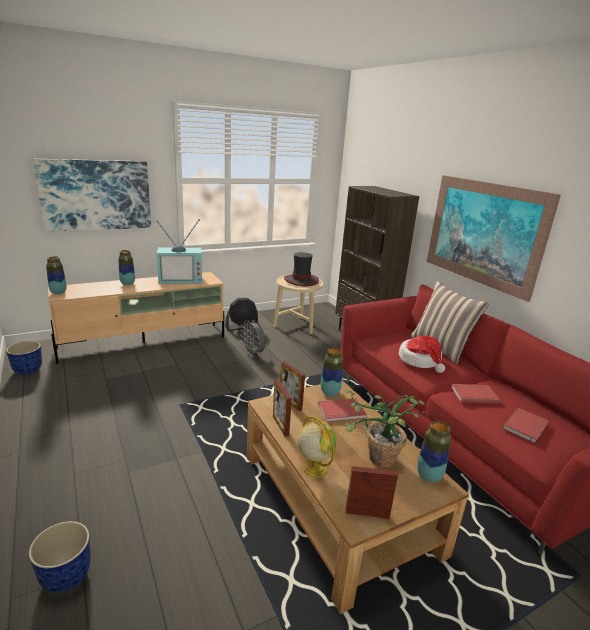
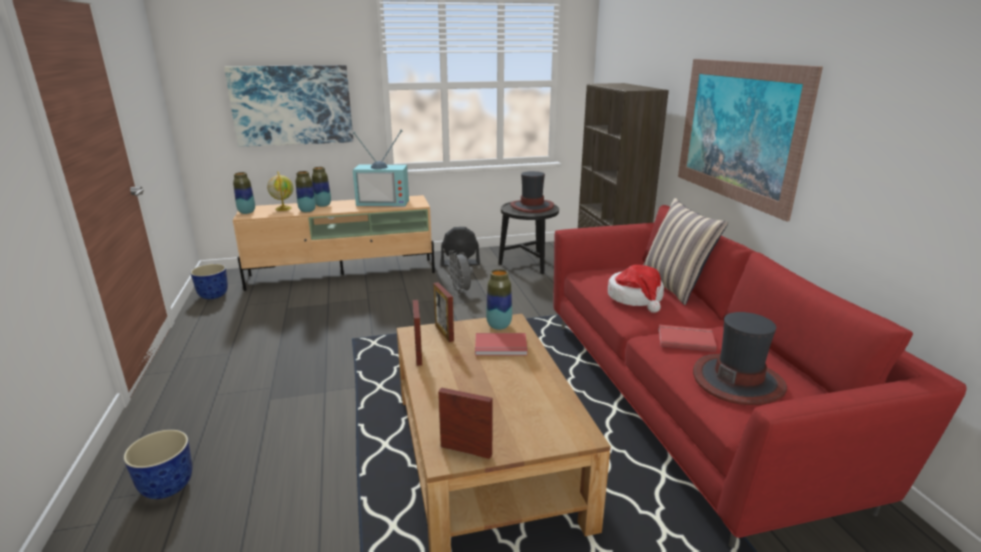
camera: 15 degrees right, 0 degrees up
beige side table [273,275,323,334] -> black side table [498,201,559,274]
globe [298,416,337,478] -> globe moved to [267,172,293,211]
potted plant [344,390,425,467] -> none
vase [417,421,451,483] -> vase moved to [296,171,316,212]
red book [503,408,548,443] -> hat [693,312,787,405]

